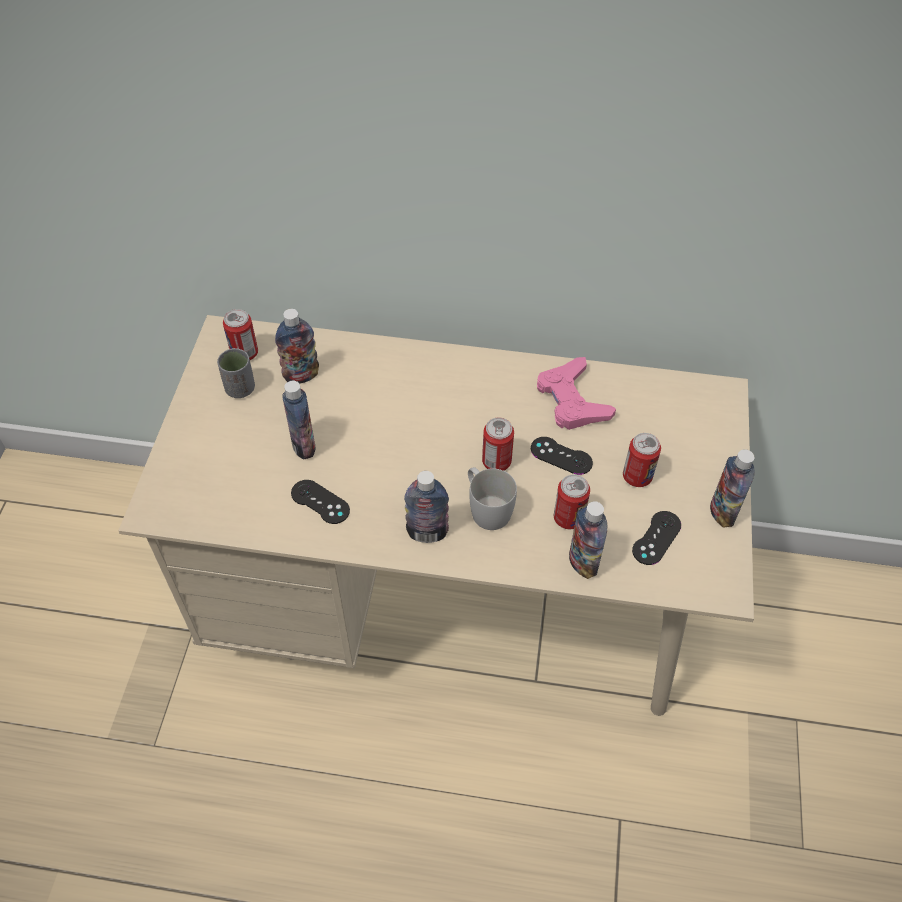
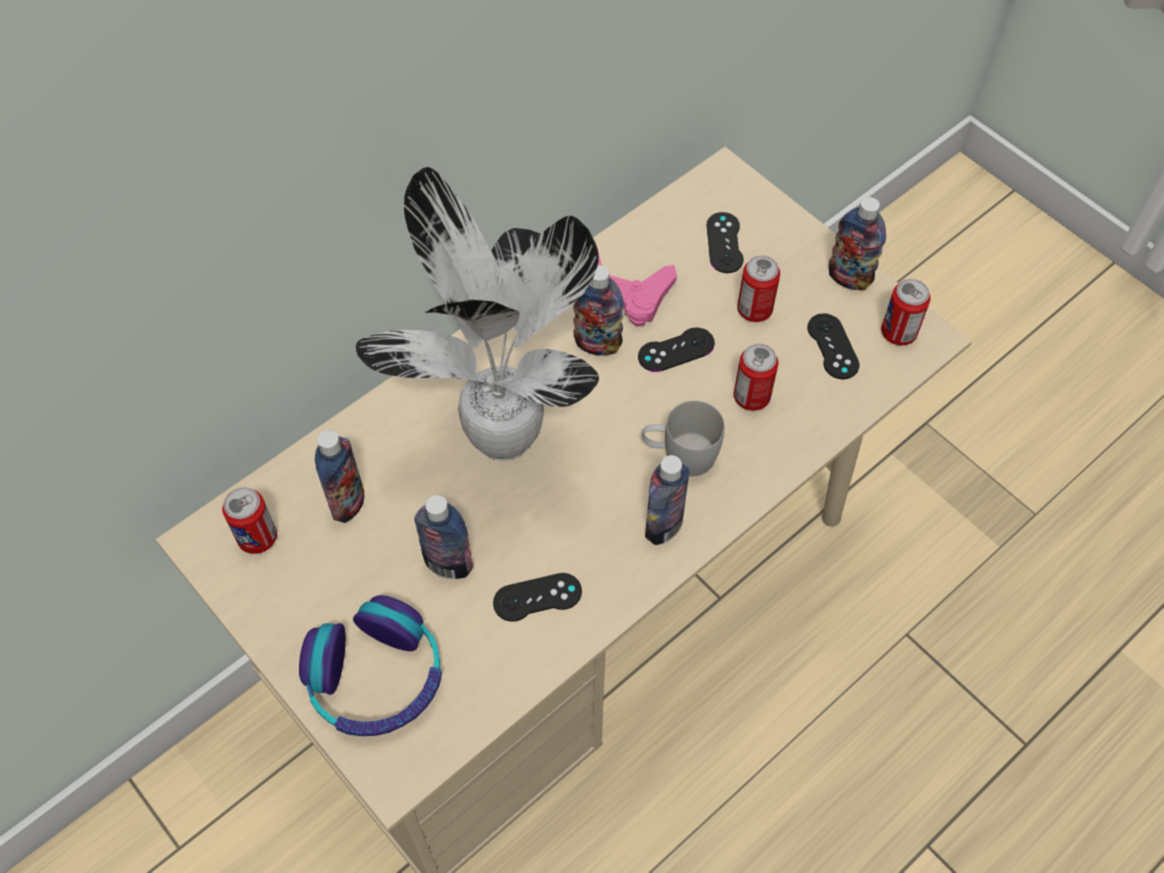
camera: 50 degrees left, 5 degrees up
grey cup [217,348,255,398] -> none
can [482,418,514,471] -> can moved to [881,279,931,345]
bottle [569,501,607,579] -> bottle moved to [573,265,624,356]
none -> headphones [299,595,442,736]
none -> potted plant [356,167,599,461]
none -> black game controller [707,212,744,273]

